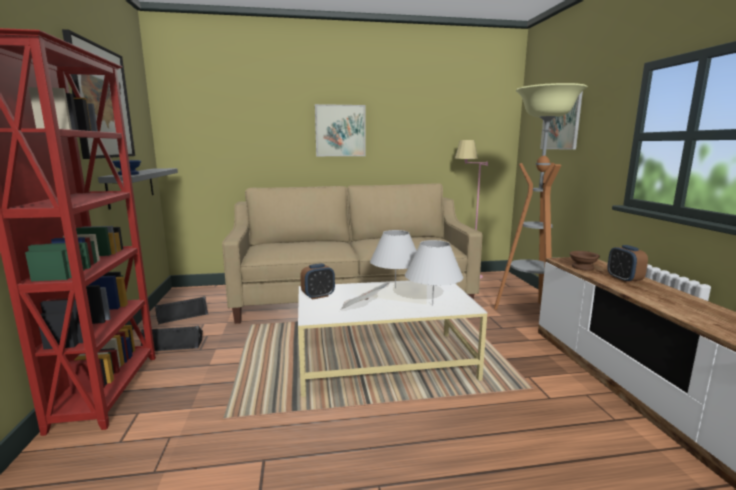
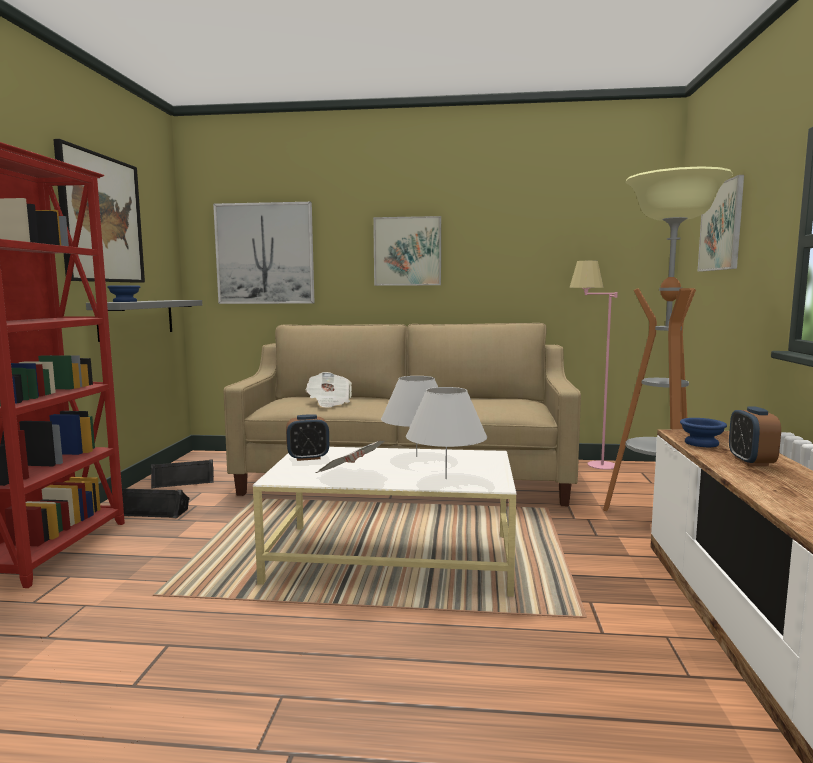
camera: 15 degrees right, 5 degrees down
brown bowl [569,251,600,271] -> blue bowl [680,418,727,447]
none -> picture [213,202,315,304]
none -> newspaper [305,372,352,408]

